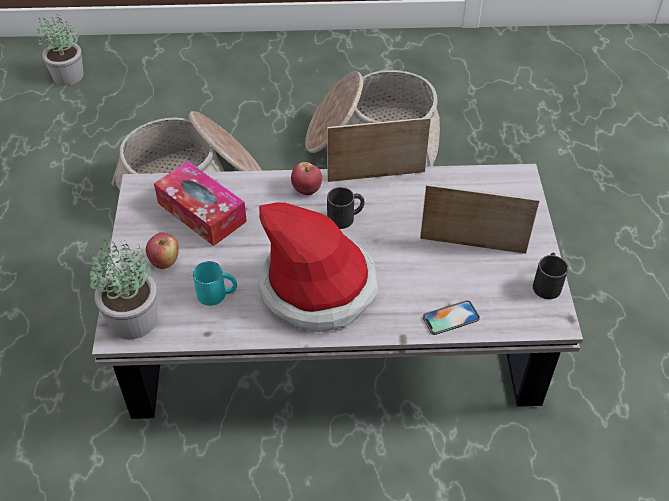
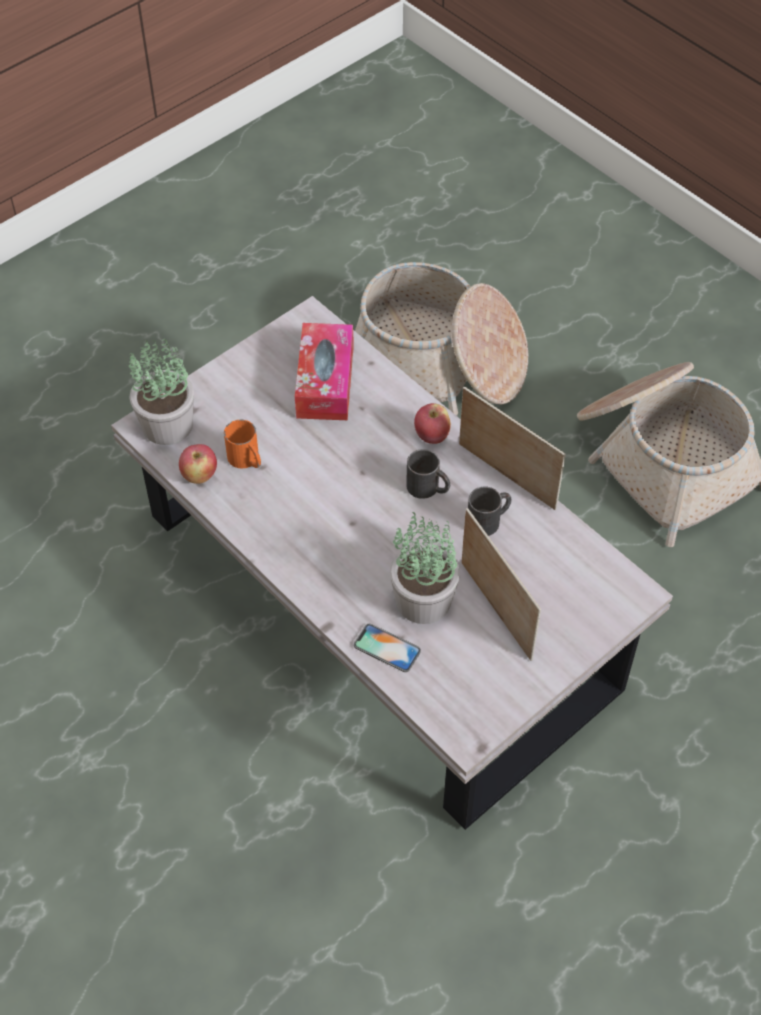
camera: 50 degrees right, 5 degrees up
potted plant [37,14,84,85] -> potted plant moved to [390,512,460,624]
apple [146,233,179,269] -> apple moved to [179,444,217,484]
turquoise mug [193,261,237,306] -> orange mug [224,420,261,468]
hat [258,202,379,332] -> none
black mug [533,253,568,299] -> black mug moved to [468,486,512,536]

